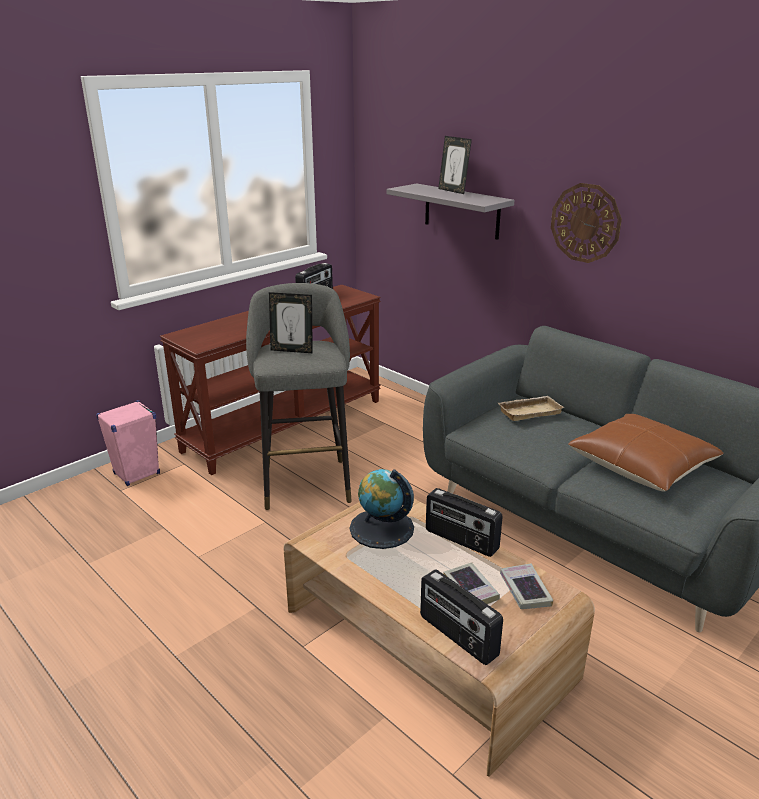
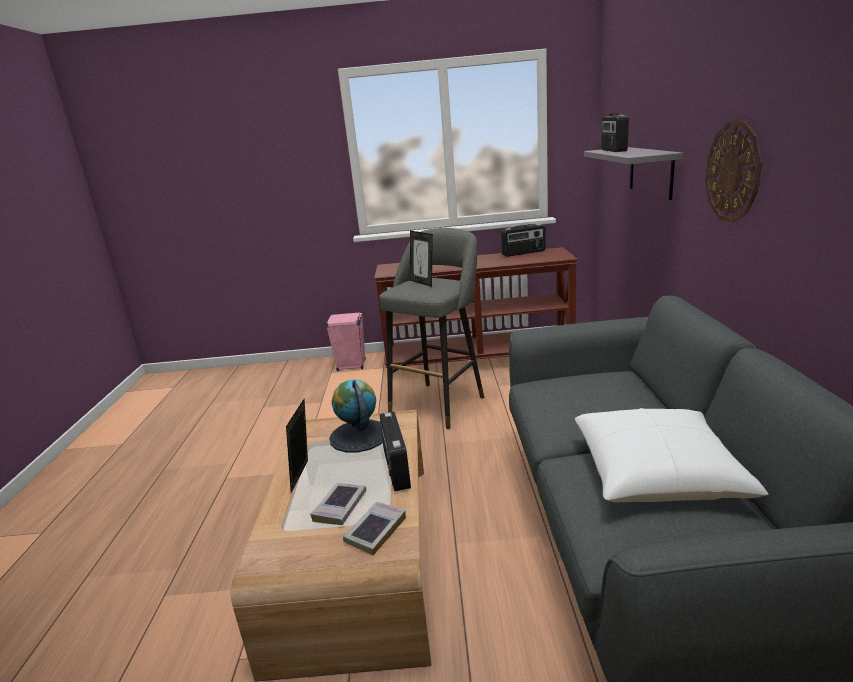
camera: 45 degrees right, 5 degrees down
radio [420,569,503,665] -> radio moved to [601,113,629,152]
picture frame [438,136,472,194] -> picture frame moved to [286,399,308,493]
beige tray [498,396,564,421] -> none
brown pillow [568,414,724,492] -> white pillow [575,408,769,503]

